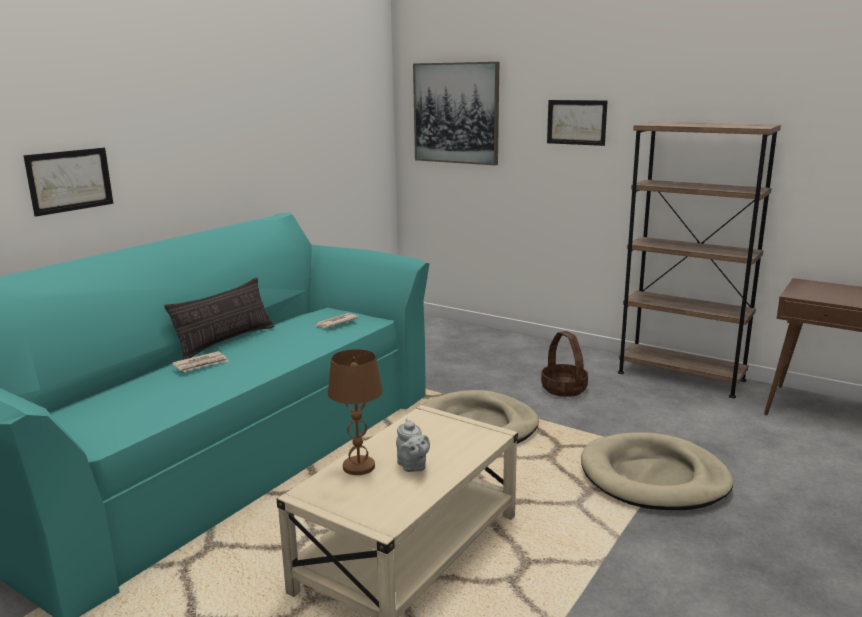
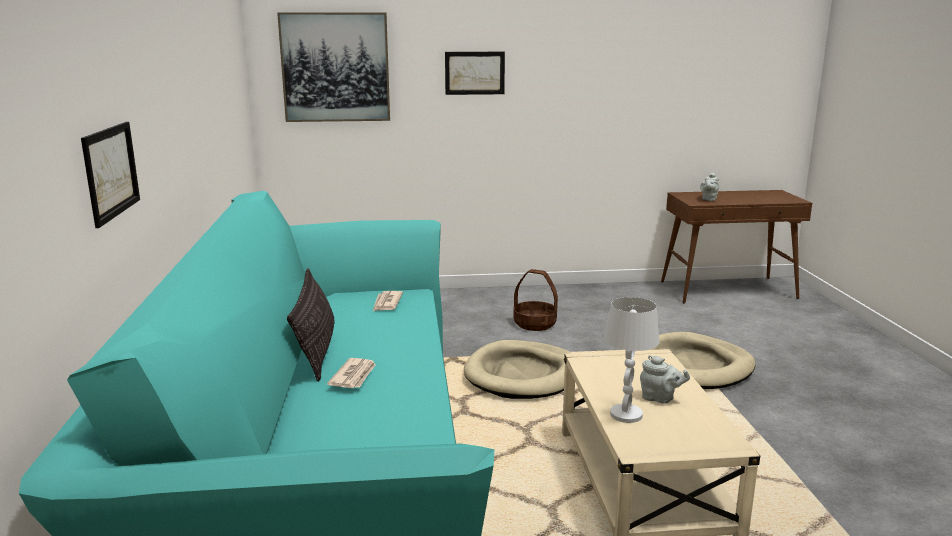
camera: 40 degrees left, 0 degrees up
brown table lamp [328,349,383,475] -> white table lamp [604,297,660,423]
brown bookcase [618,122,781,398] -> none
none -> grey teapot [700,173,719,201]

